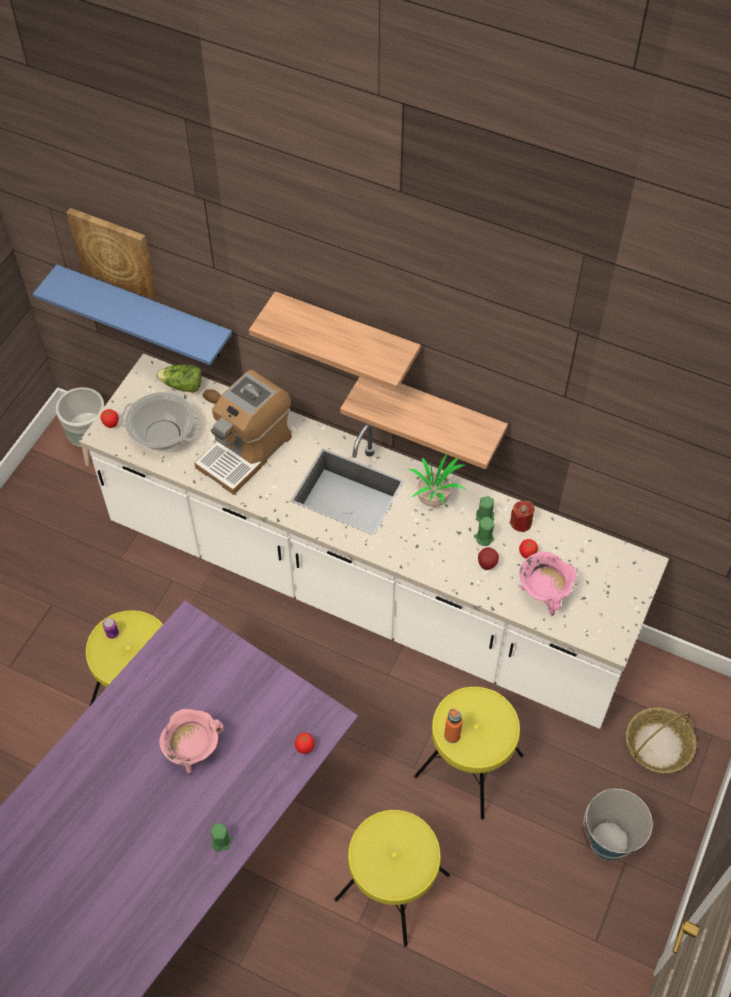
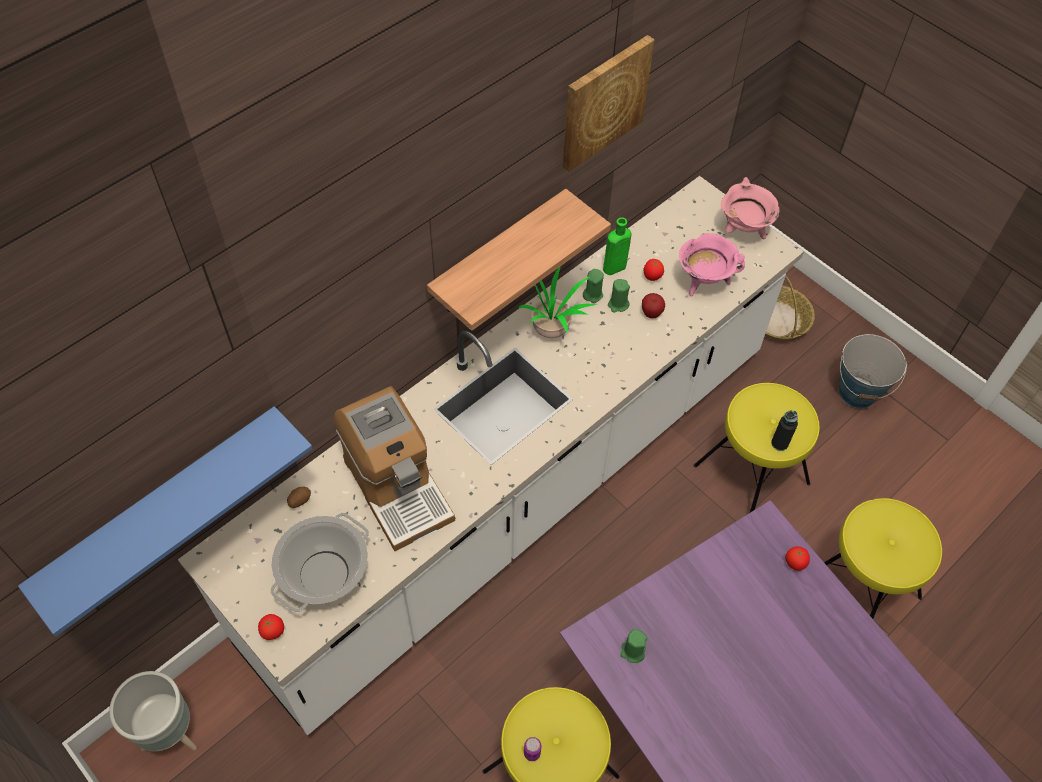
camera: 70 degrees left, 0 degrees up
picture [66,208,157,299] -> picture moved to [563,35,655,172]
lettuce [156,365,202,393] -> none
pink cooking pot [159,709,224,774] -> pink cooking pot moved to [721,177,779,240]
green candle [211,823,232,851] -> green candle moved to [620,629,647,663]
shelf [249,291,421,390] -> none
orange bottle [444,708,463,743] -> black bottle [771,410,798,451]
red candle [510,501,535,532] -> green bottle [603,217,632,275]

